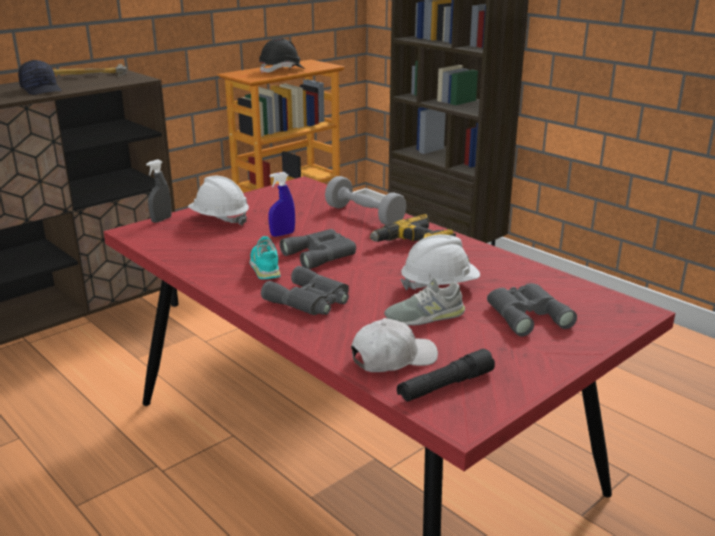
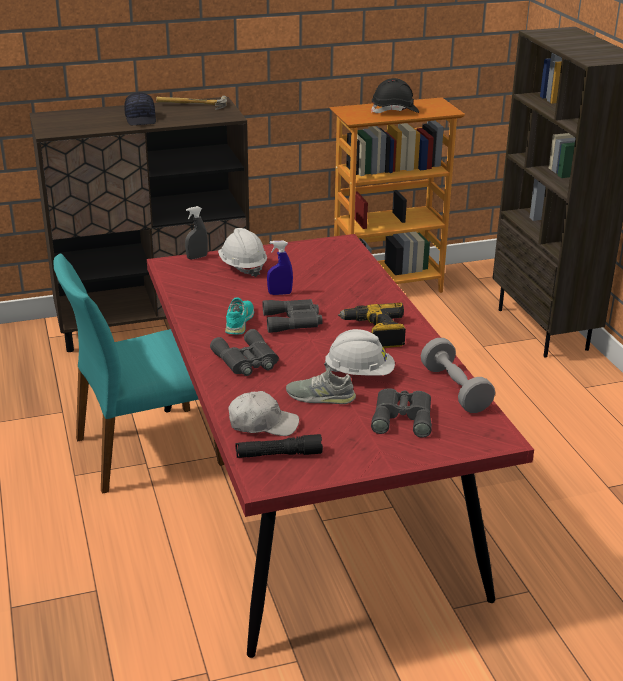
camera: 25 degrees right, 5 degrees up
grey dumbbell [325,176,406,225] -> grey dumbbell moved to [421,338,495,413]
none -> turquoise chair [53,254,224,494]

